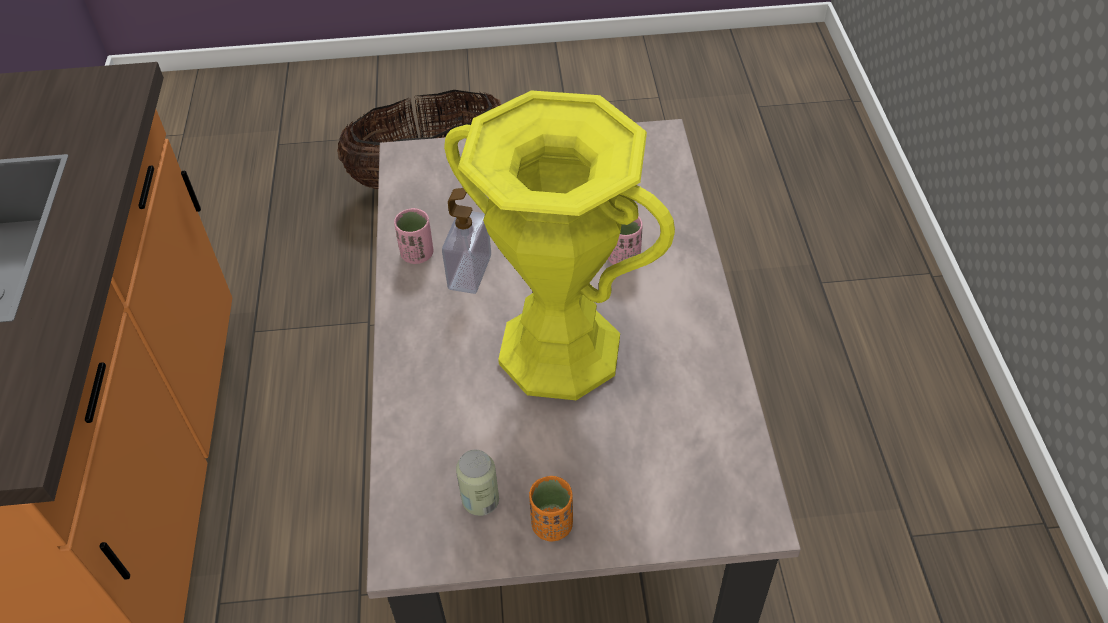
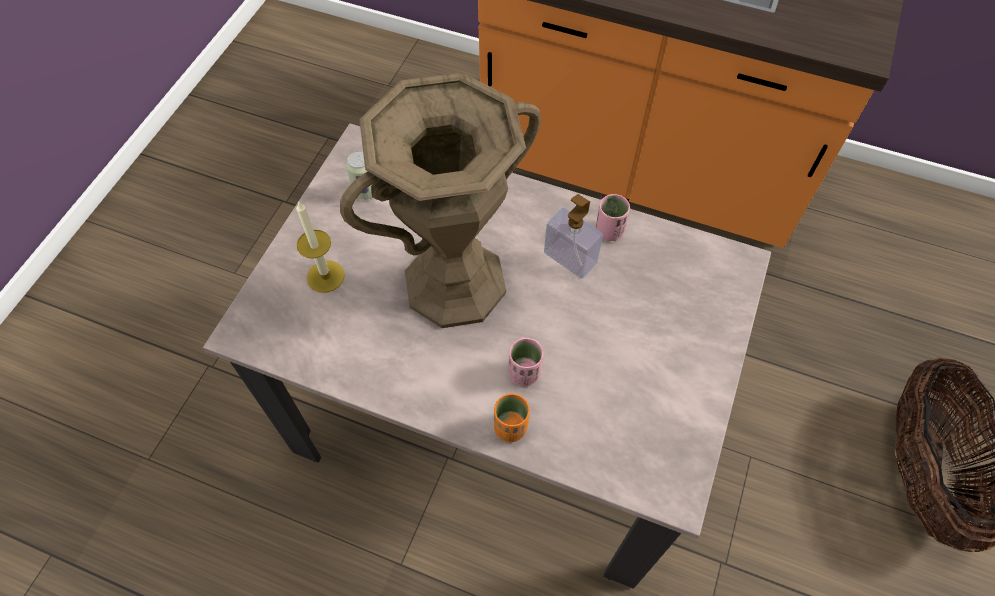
camera: 115 degrees right, 10 degrees up
yellow vase [444,90,675,400] -> brown vase [340,73,541,328]
orange cup [529,476,573,541] -> orange cup moved to [494,393,530,442]
none -> candle [296,201,345,293]

